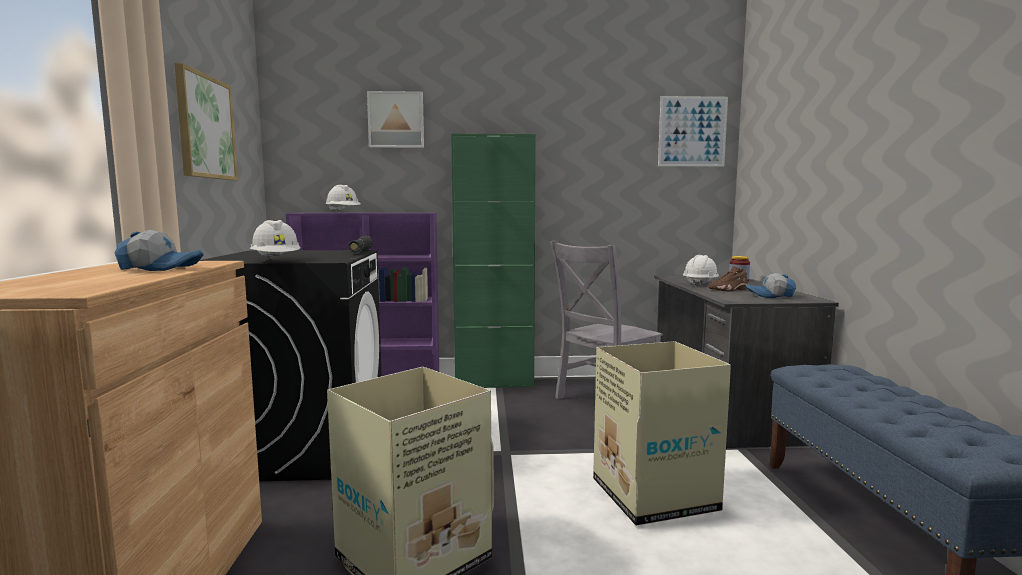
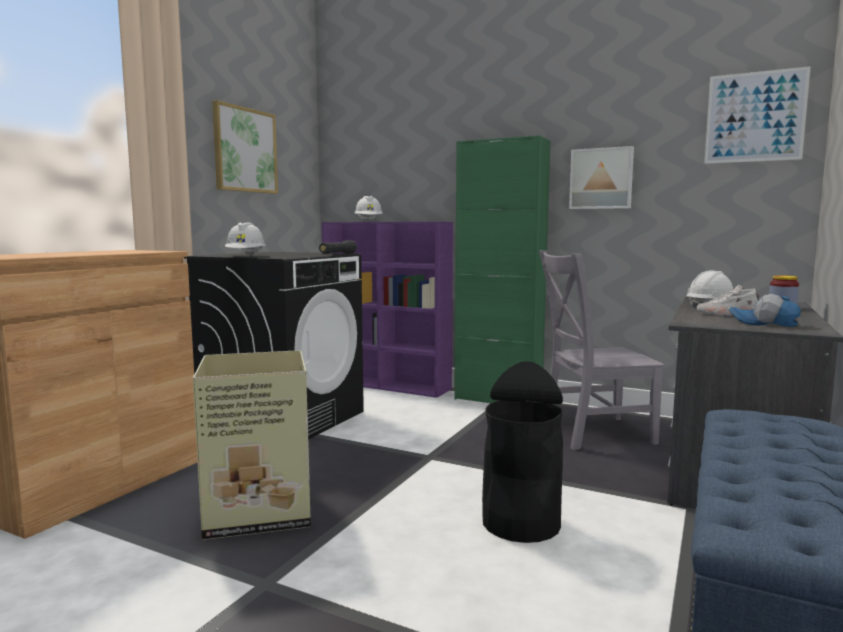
camera: 30 degrees right, 0 degrees up
cap [115,230,204,271] -> none
picture [367,91,424,148] -> picture moved to [569,146,634,209]
cardboard box [593,341,731,526] -> black trash can [482,361,563,543]
brown shoe [708,266,748,291] -> white shoe [697,285,759,316]

